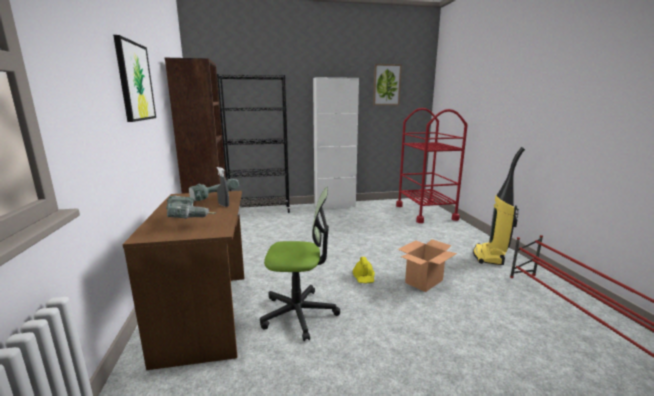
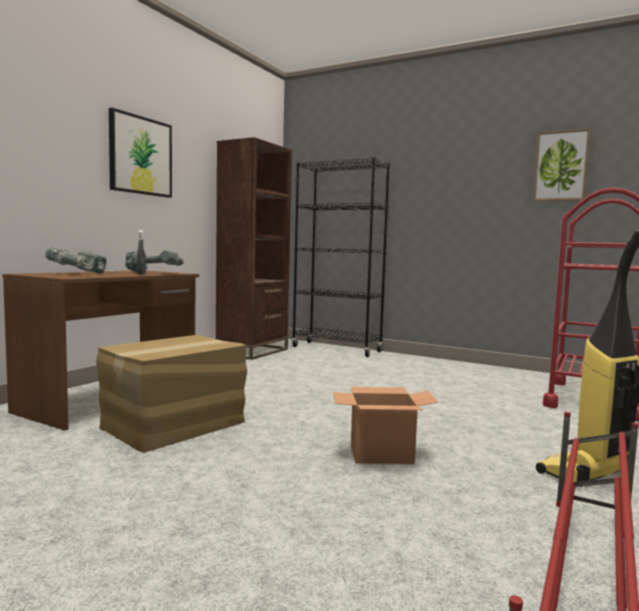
camera: 40 degrees right, 10 degrees down
office chair [260,187,340,341] -> cardboard box [96,335,247,453]
white cabinet [313,77,359,209] -> none
yellow hard hat [353,257,375,283] -> none

